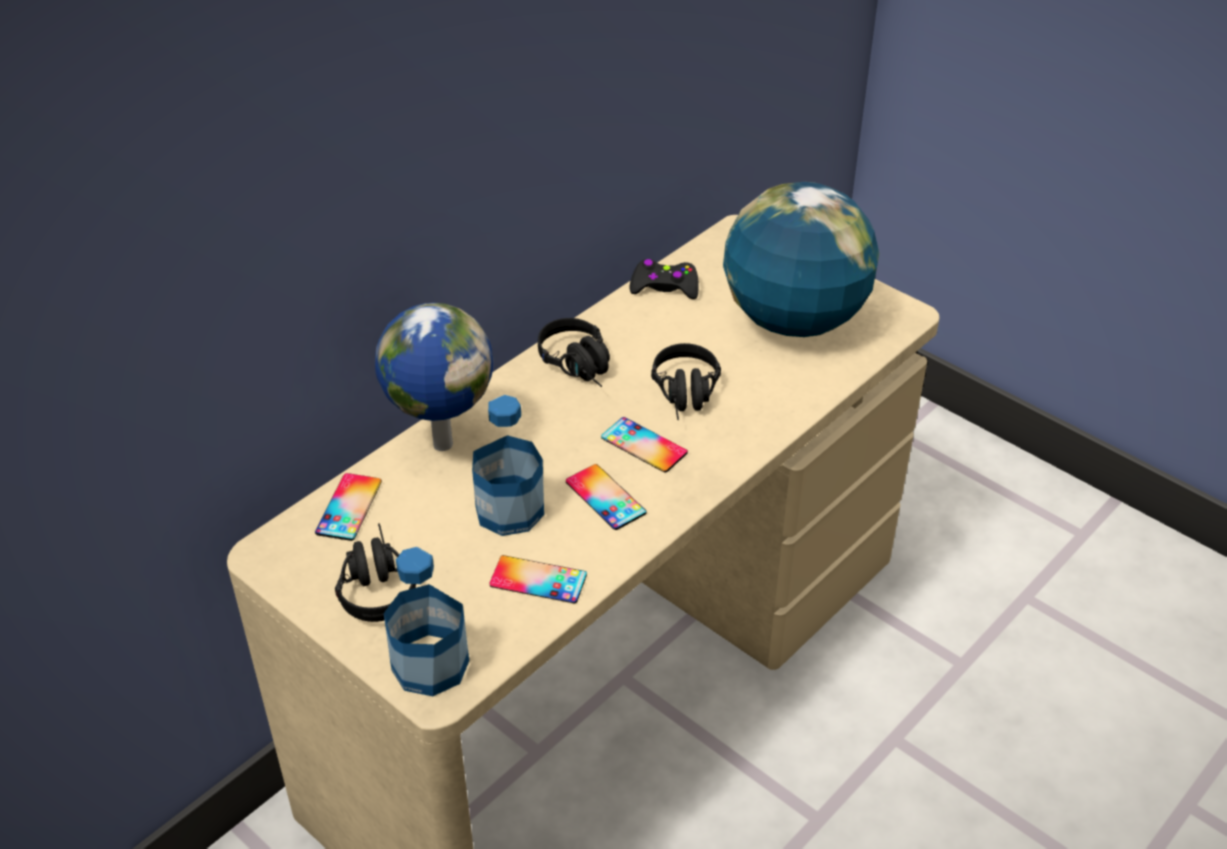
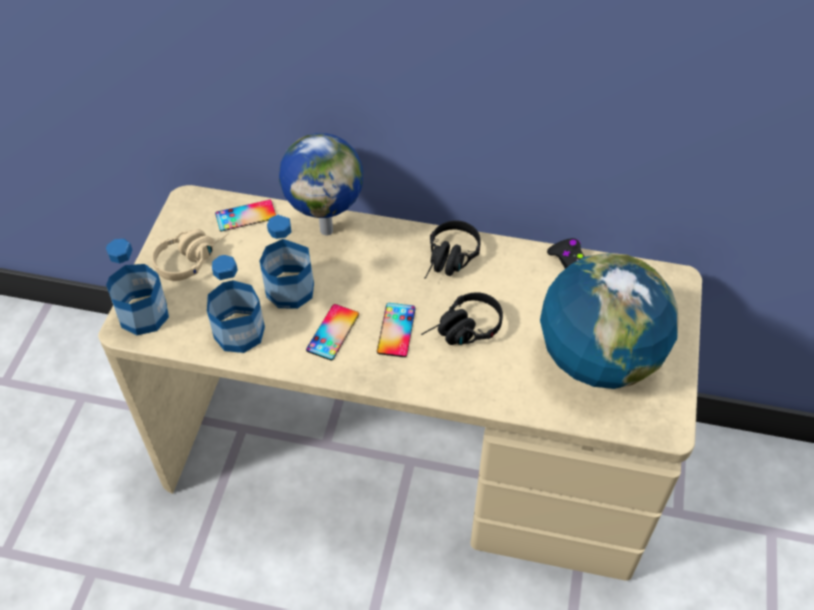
camera: 60 degrees right, 10 degrees up
black headphones [335,523,416,622] -> beige headphones [152,229,229,281]
phone [490,555,587,603] -> bottle [207,255,265,353]

